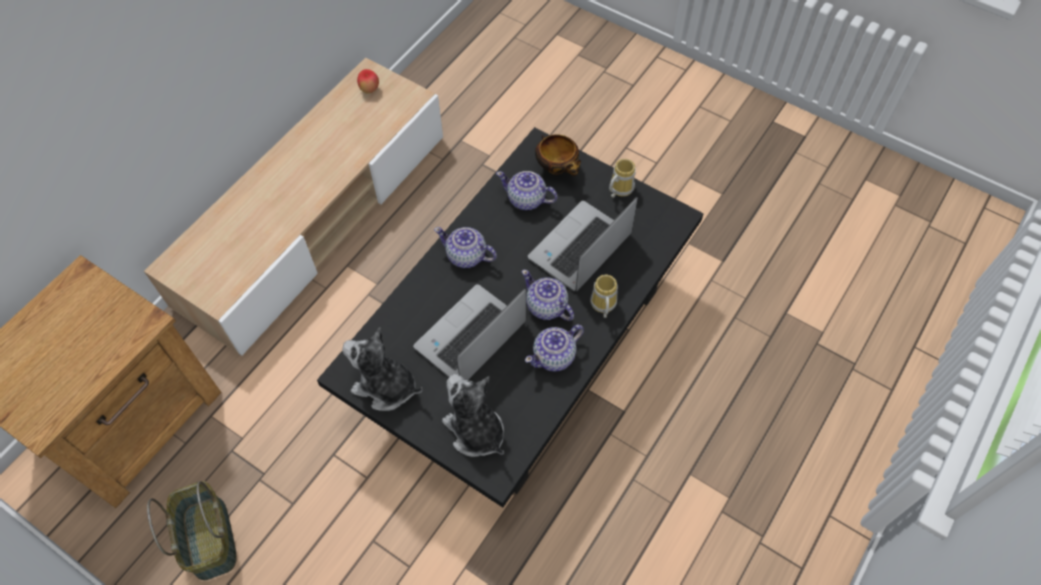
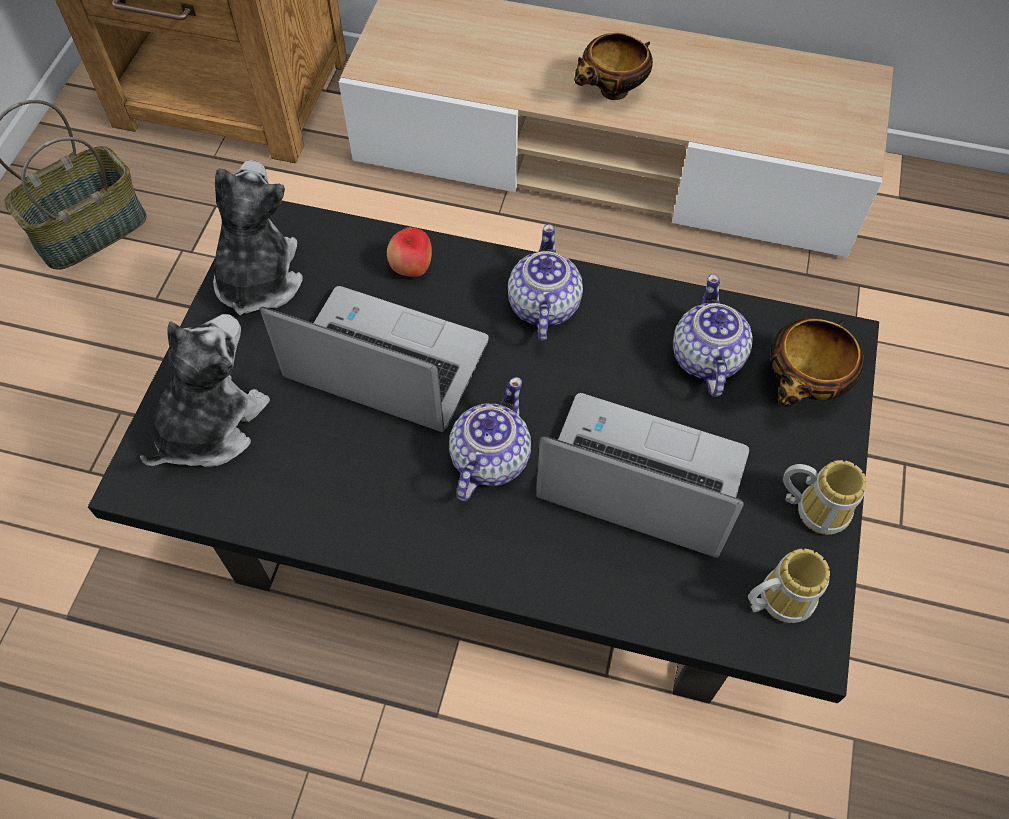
camera: 70 degrees right, 0 degrees up
apple [357,69,379,94] -> apple moved to [387,227,432,277]
teapot [525,325,584,372] -> none
mug [590,274,618,318] -> mug moved to [748,548,830,623]
none -> bowl [574,33,653,100]

